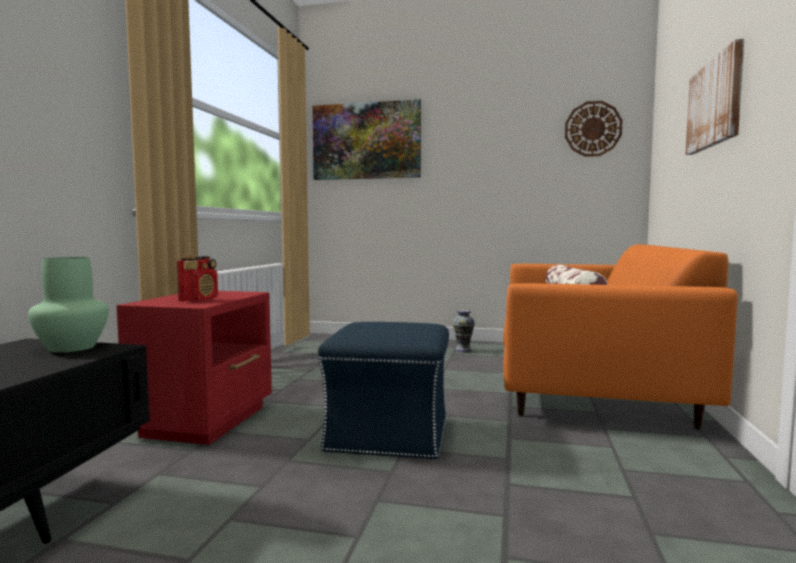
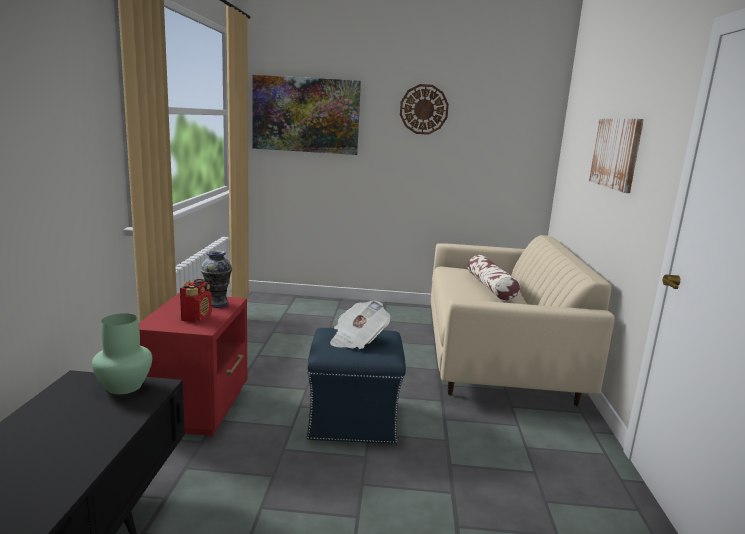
camera: 10 degrees left, 10 degrees up
vase [452,310,475,352] -> vase moved to [201,250,232,308]
orange sofa [503,244,738,430] -> beige sofa [431,235,615,406]
wall clock [565,101,622,157] -> wall clock moved to [400,84,449,135]
none -> newspaper [330,301,390,349]

